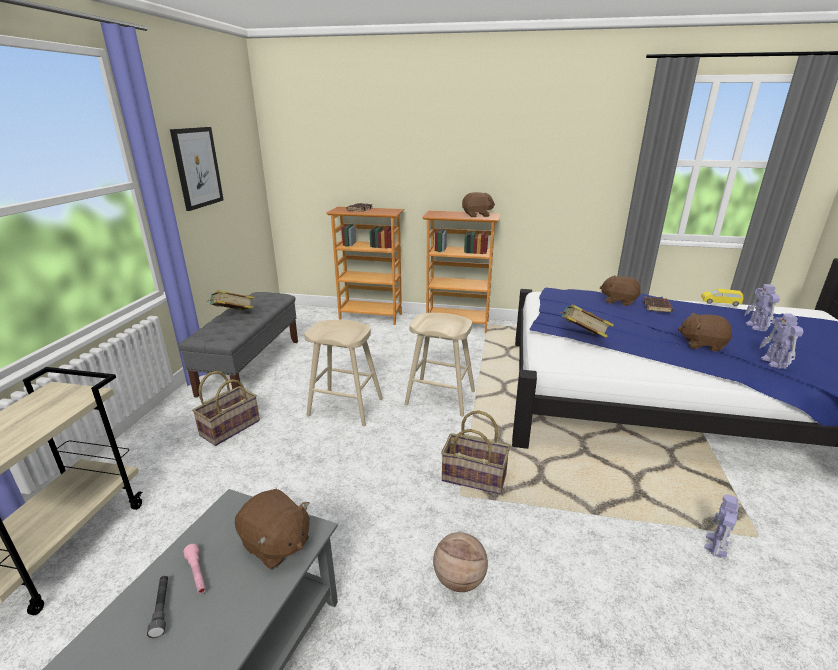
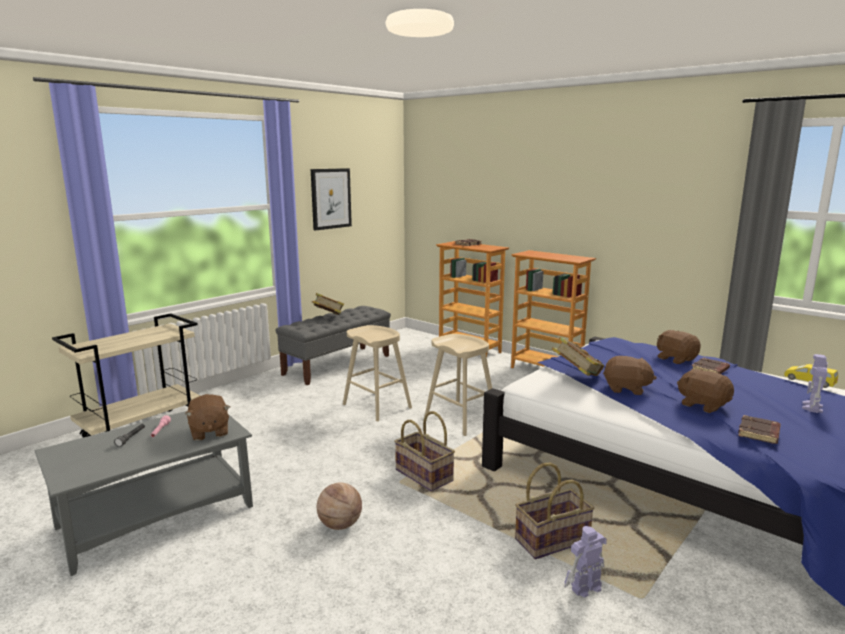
camera: 30 degrees right, 10 degrees down
basket [192,371,260,446] -> basket moved to [515,463,594,559]
brown plush toy [462,192,495,217] -> brown plush toy moved to [603,356,656,395]
toy robot [760,313,803,369] -> brown book [738,415,781,444]

